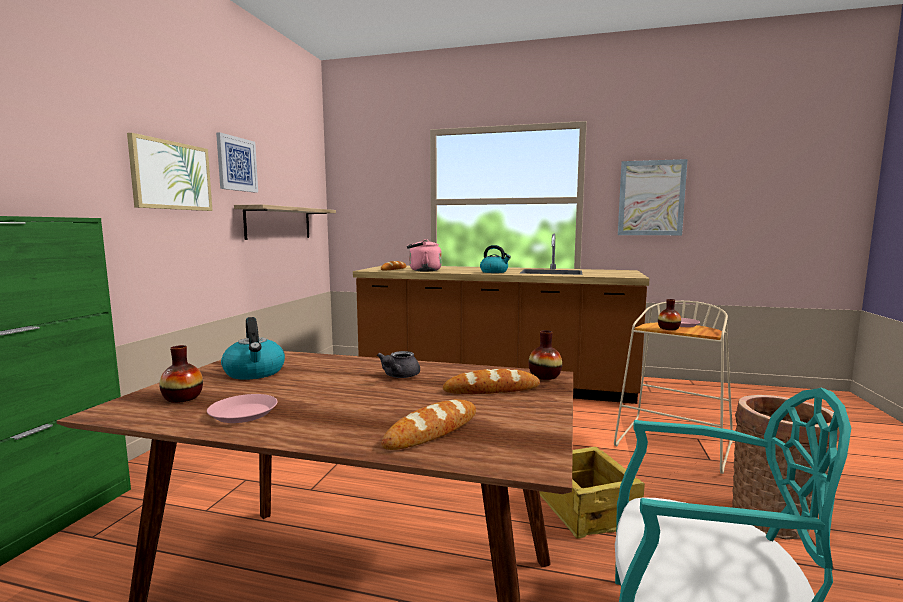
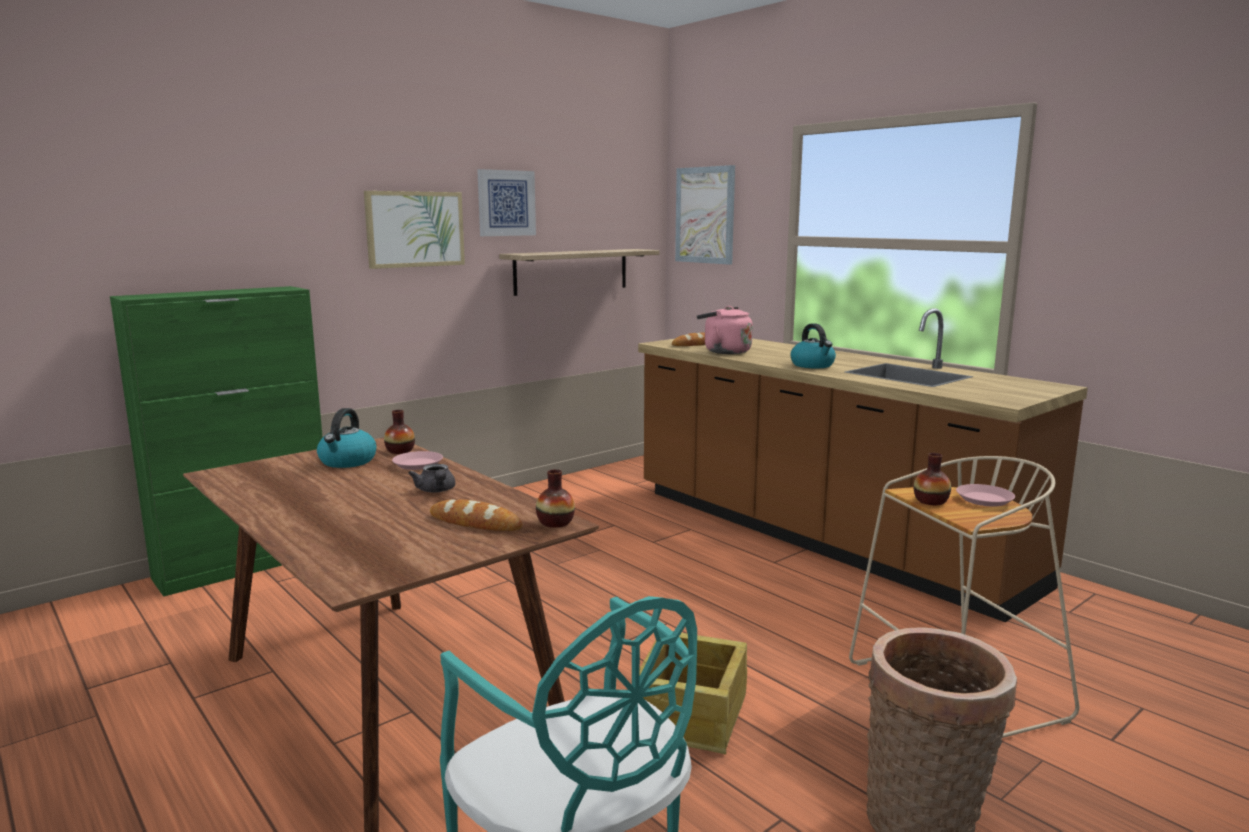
camera: 35 degrees right, 5 degrees up
vase [159,345,203,403] -> vase moved to [384,410,415,454]
pink plate [207,394,278,423] -> pink plate moved to [392,451,443,470]
grey teapot [377,351,420,378] -> grey teapot turned 75 degrees counterclockwise [408,464,455,492]
bread [381,399,476,450] -> none
picture [618,159,688,235] -> picture moved to [675,165,735,265]

